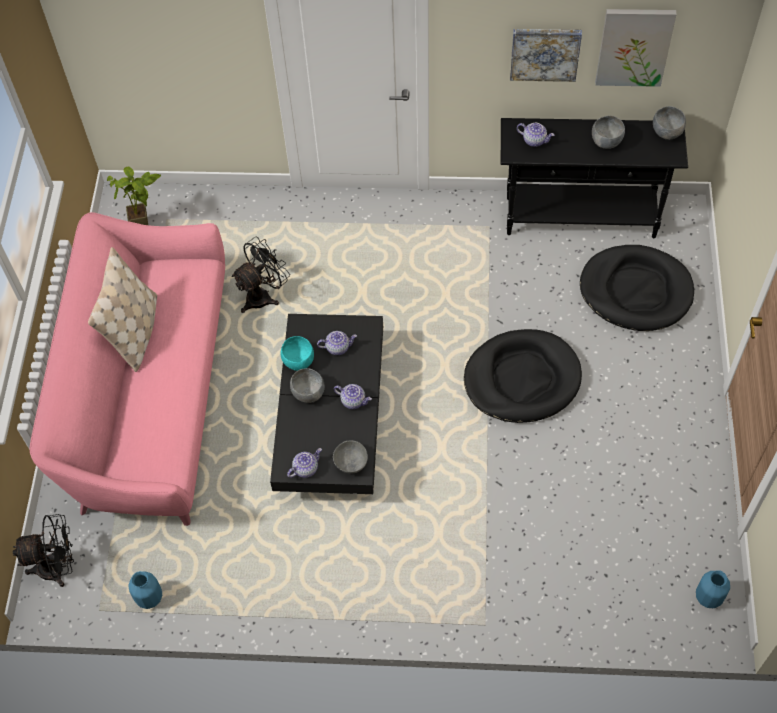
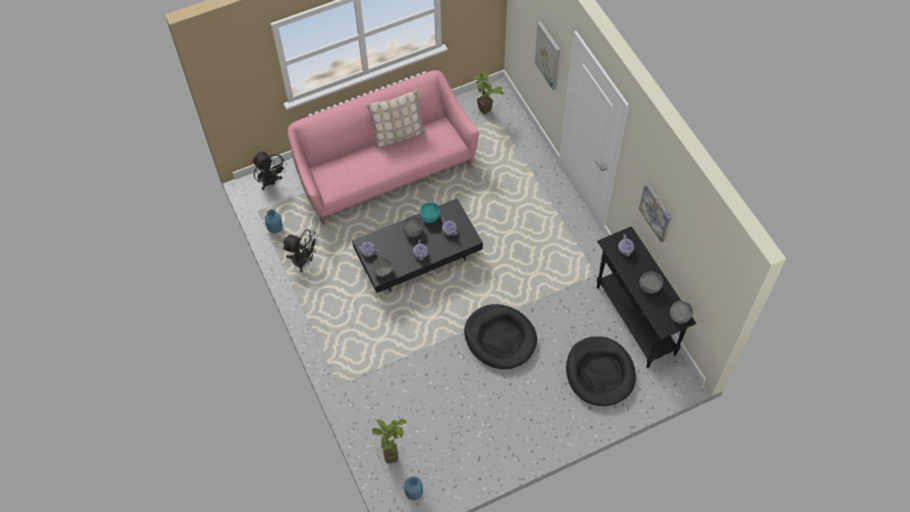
camera: 60 degrees right, 0 degrees up
black fan [231,237,290,313] -> black fan moved to [282,229,318,272]
picture [595,9,677,87] -> picture moved to [535,22,560,90]
none -> potted plant [372,419,407,463]

